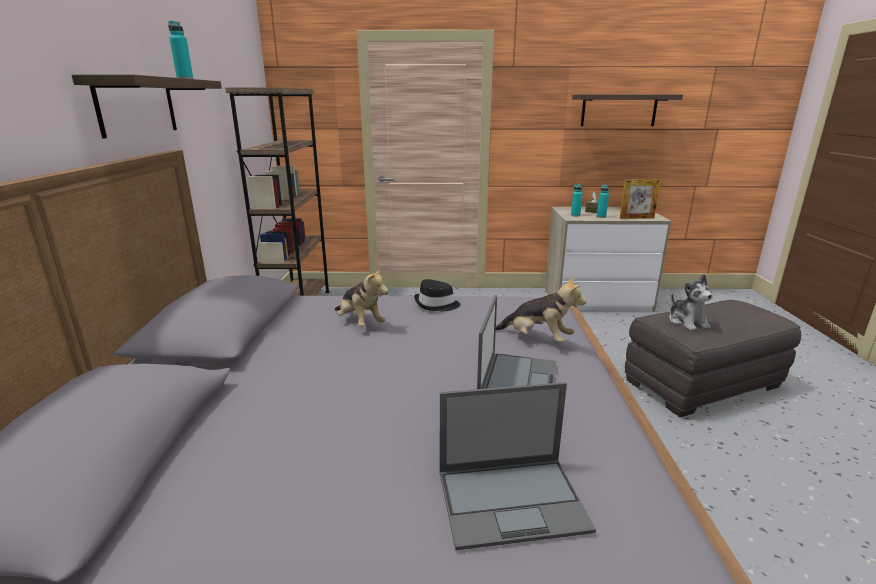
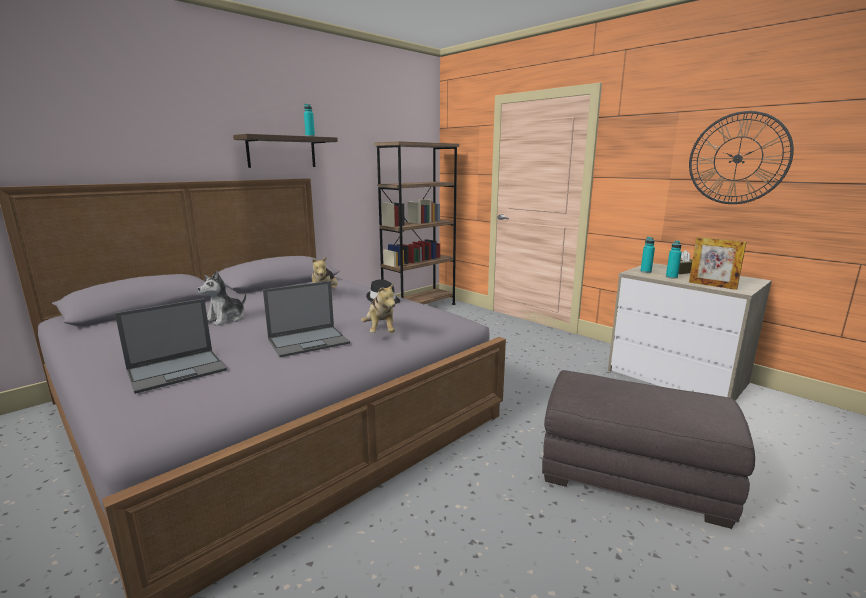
camera: 45 degrees right, 5 degrees down
laptop [439,382,596,550] -> laptop turned 75 degrees counterclockwise [115,299,227,394]
shelf [572,94,683,126] -> wall clock [689,111,794,204]
plush toy [669,274,713,331] -> plush toy moved to [198,271,246,326]

